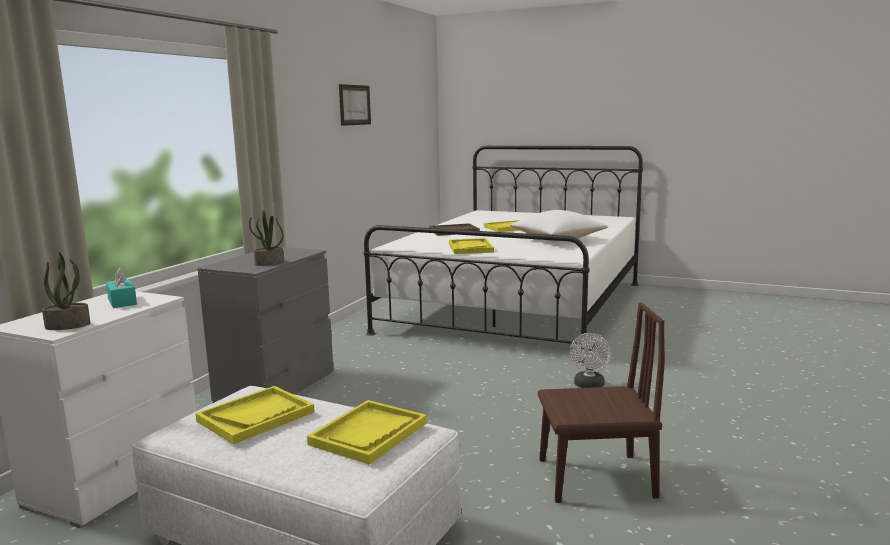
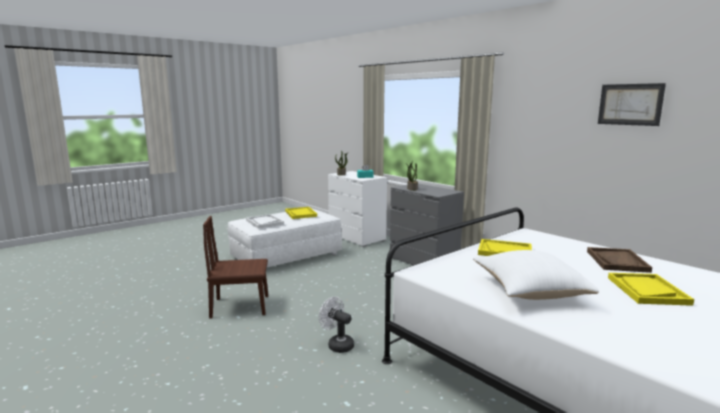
camera: 115 degrees right, 0 degrees up
yellow tray [307,400,427,465] -> white tray [246,214,284,229]
brown chair [538,302,665,503] -> brown chair turned 60 degrees clockwise [203,216,268,319]

